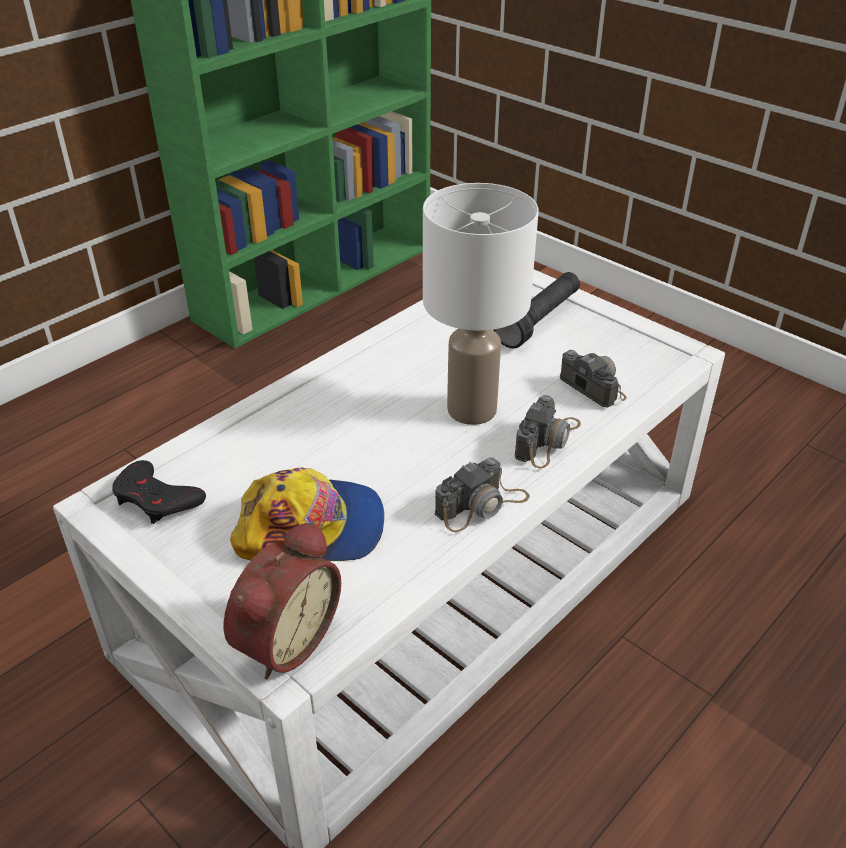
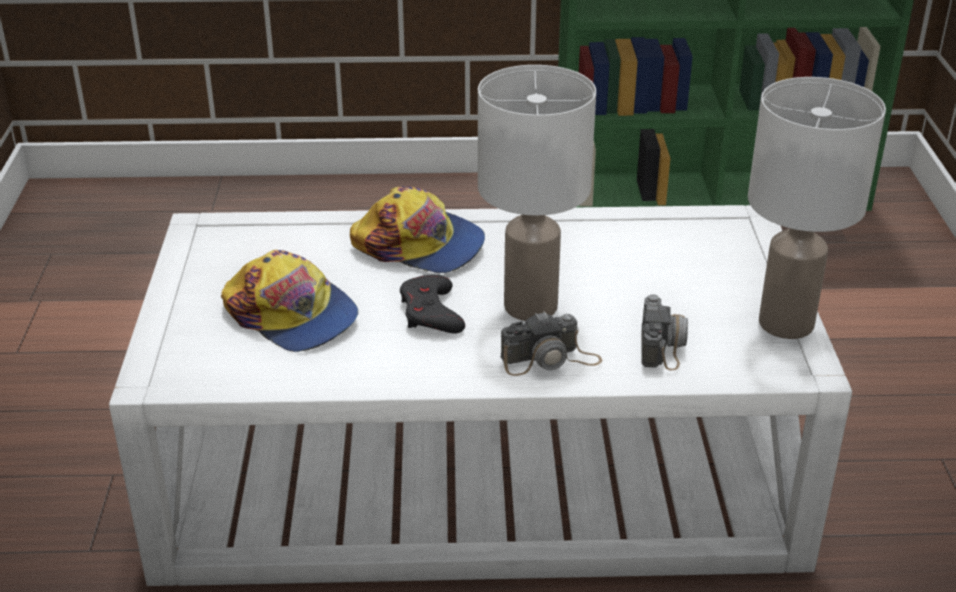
camera: 45 degrees right, 5 degrees down
black game controller [112,460,206,524] -> black game controller moved to [400,274,465,333]
alarm clock [224,521,341,679] -> none
camera [435,457,530,532] -> none
black flashlight [493,272,580,349] -> none
none -> cap [350,186,485,273]
none -> white table lamp [748,77,886,339]

